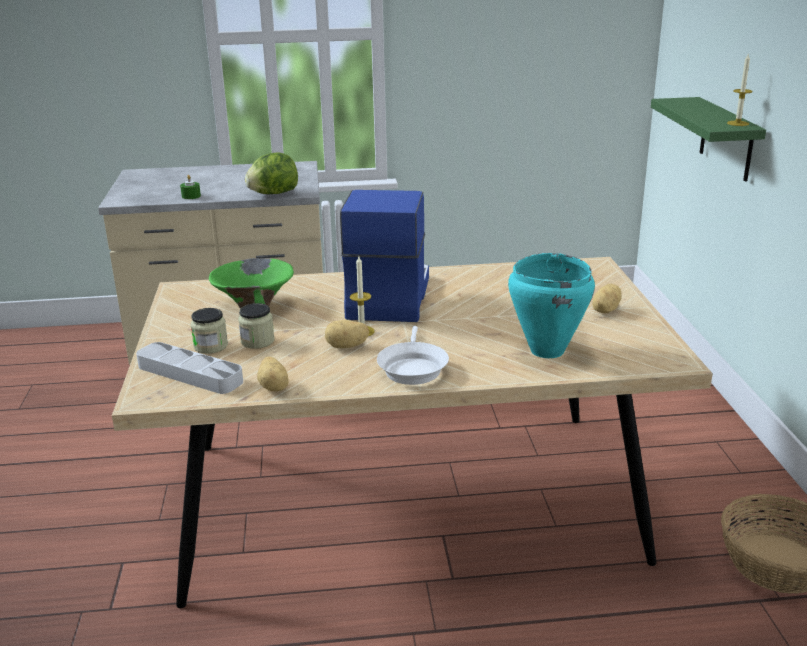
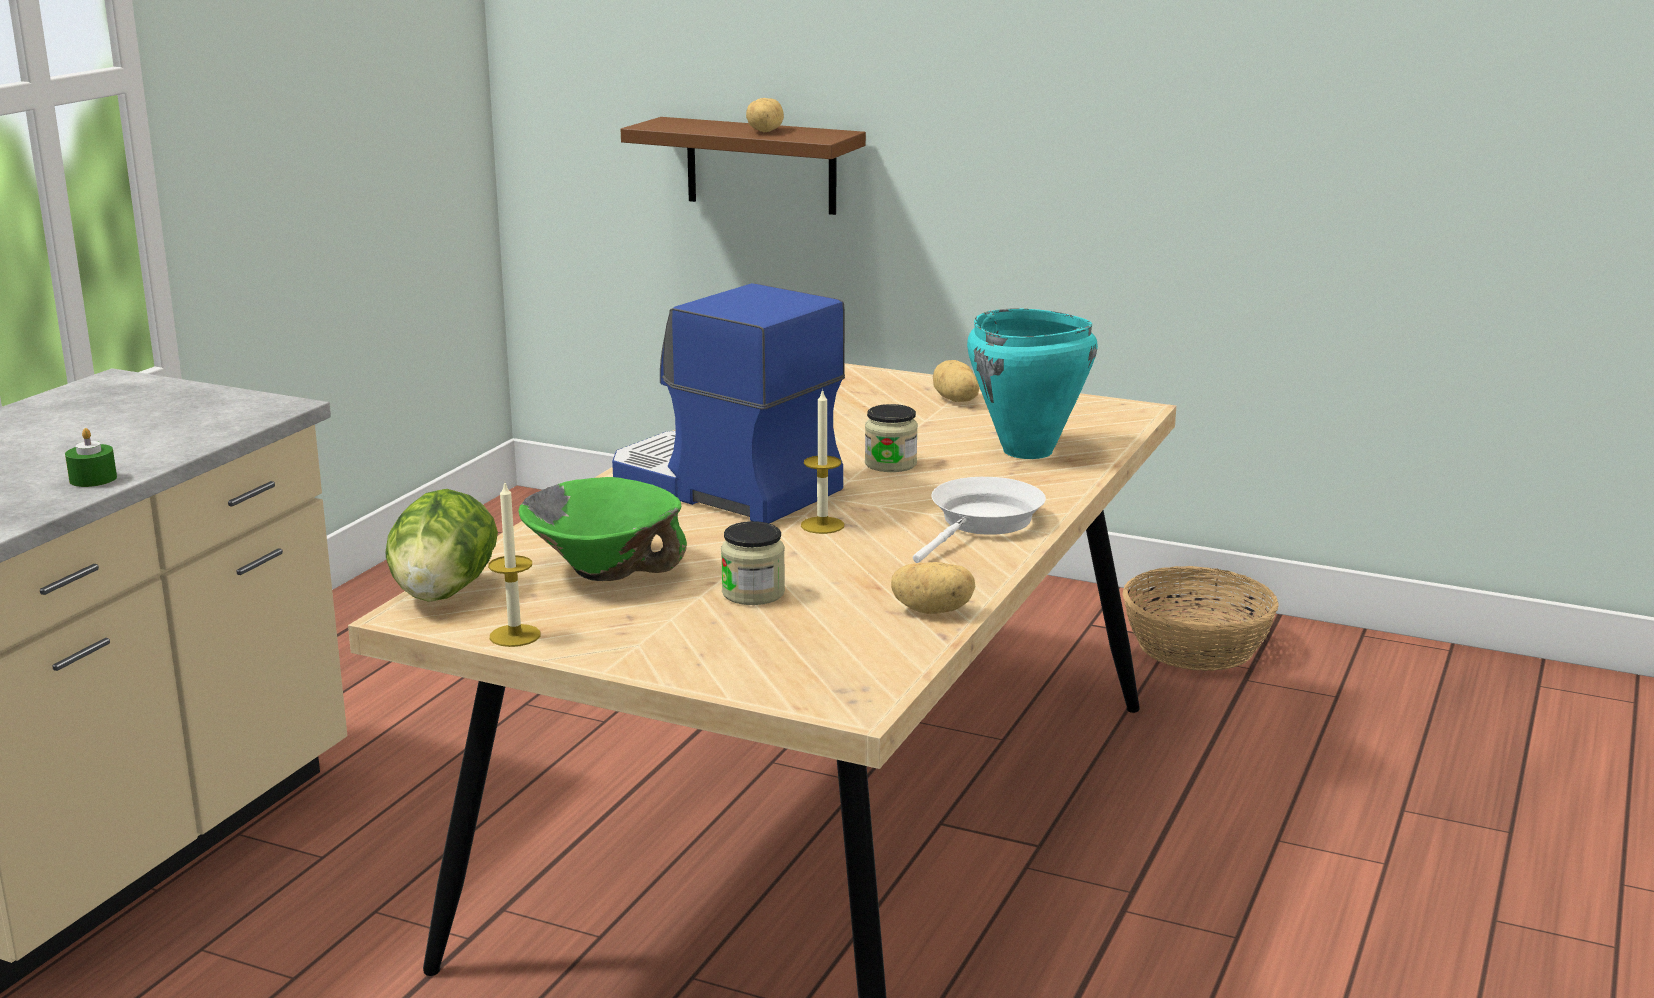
camera: 60 degrees left, 5 degrees down
grey tray [136,342,243,394] -> none
jar [191,308,228,354] -> jar moved to [865,404,918,472]
lettuce [245,152,298,194] -> lettuce moved to [386,489,498,601]
potato [325,320,369,348] -> potato moved to [746,98,784,132]
white frying pan [377,326,449,385] -> white frying pan turned 90 degrees counterclockwise [913,477,1046,563]
green shelf [651,97,766,182] -> brown shelf [621,117,866,215]
candle [727,54,753,126] -> candle moved to [488,483,540,647]

